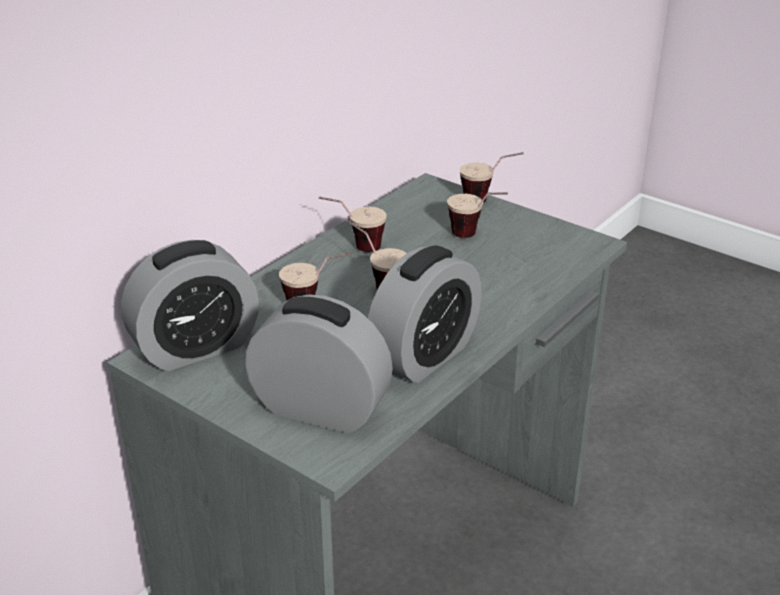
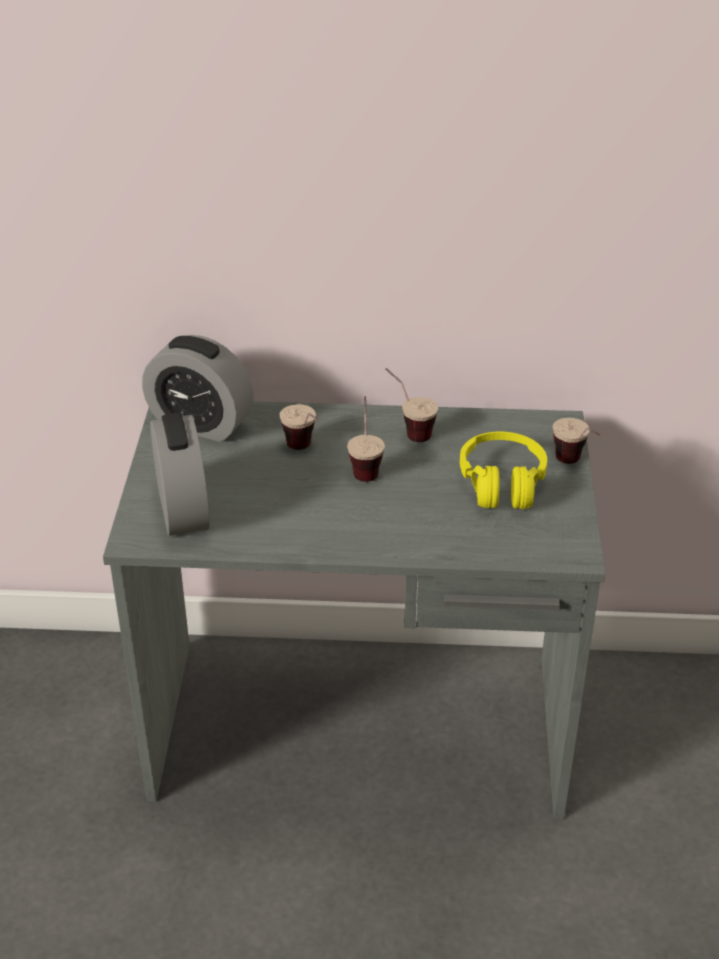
camera: 55 degrees right, 5 degrees up
alarm clock [368,245,482,383] -> none
cup [447,192,508,238] -> yellow headphones [460,432,547,509]

